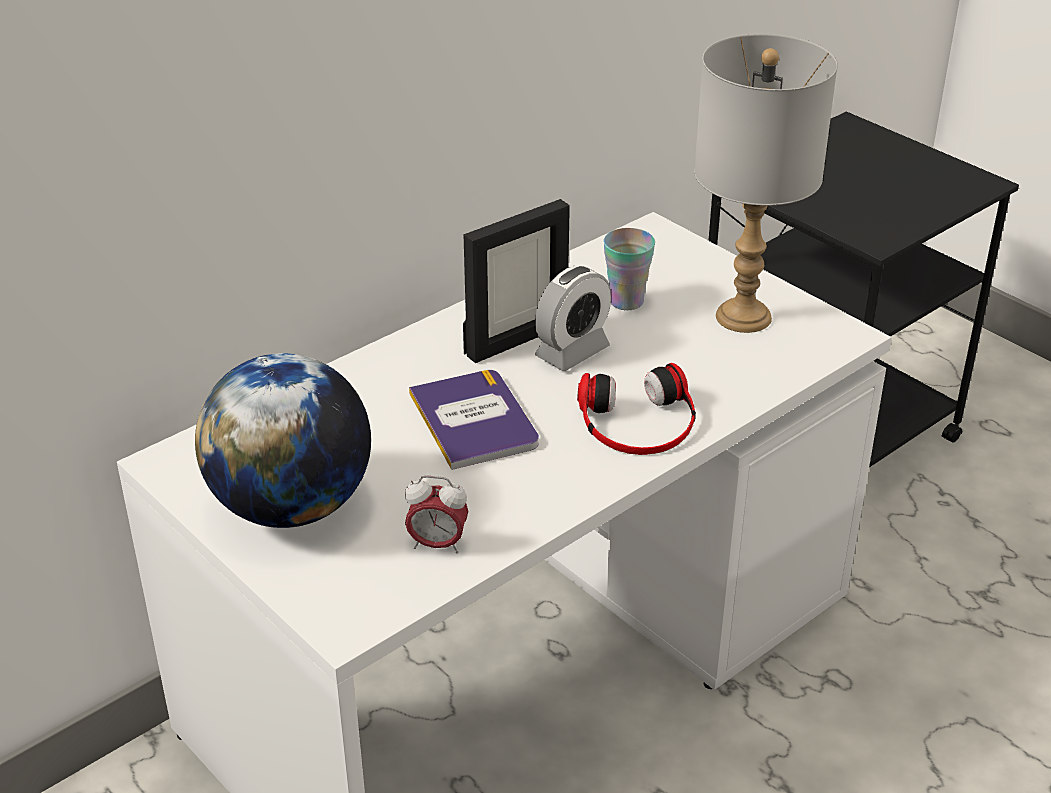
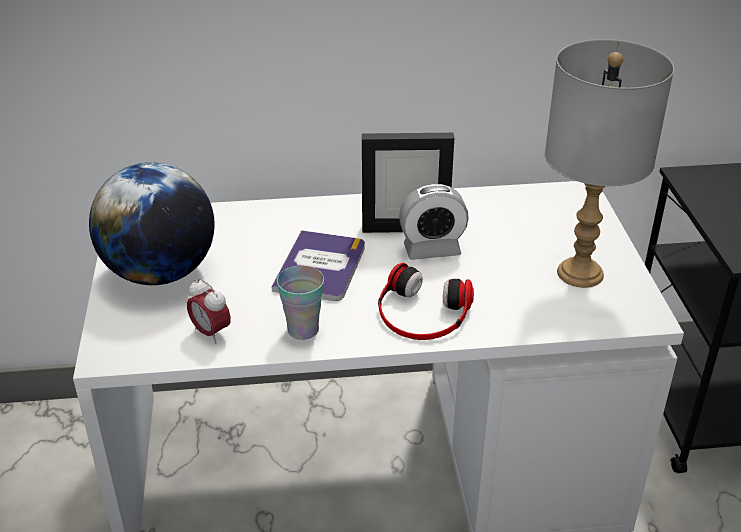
camera: 35 degrees right, 0 degrees up
cup [604,228,655,310] -> cup moved to [277,266,324,340]

